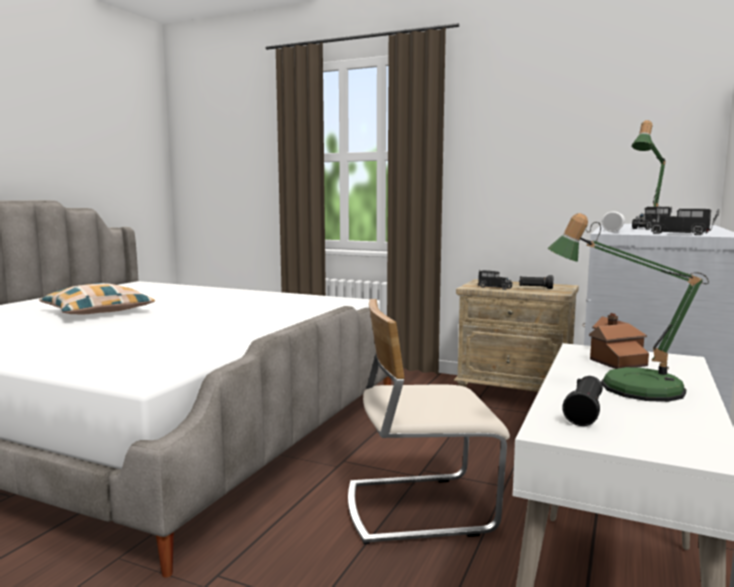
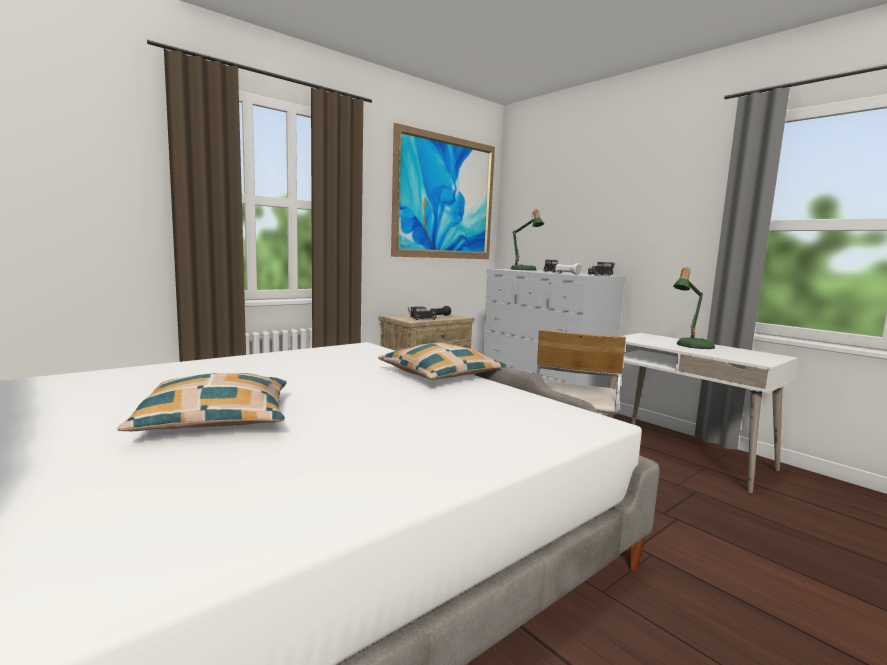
camera: 65 degrees left, 0 degrees up
black flashlight [562,376,603,426] -> none
toy house [589,313,649,369] -> none
none -> pillow [378,343,507,380]
none -> picture [391,123,495,259]

